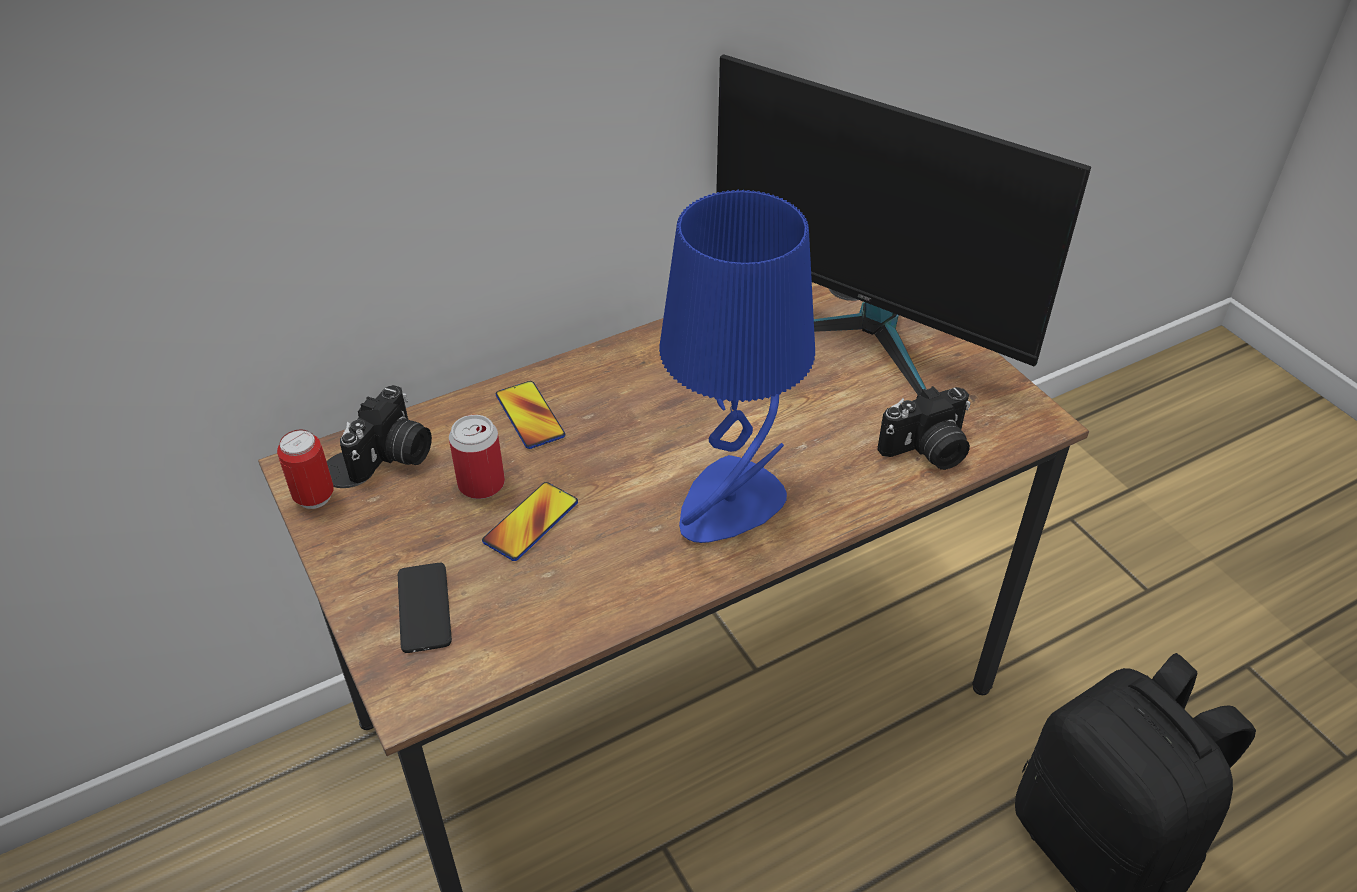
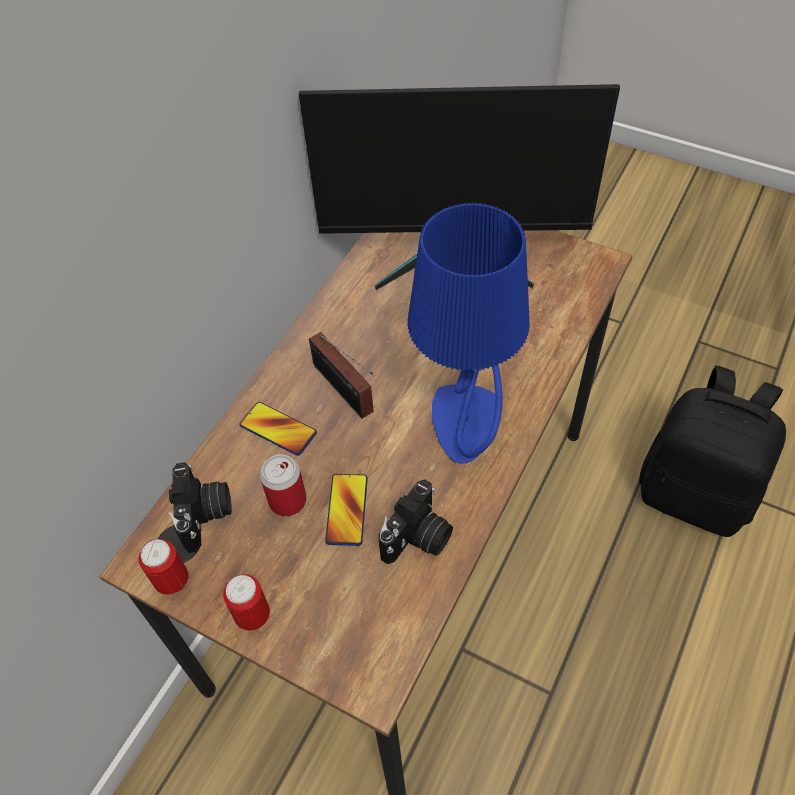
camera: 30 degrees left, 10 degrees up
phone [398,563,452,653] -> none
camera [877,386,971,470] -> camera moved to [379,479,453,564]
none -> can [223,574,270,631]
none -> radio [309,332,374,419]

